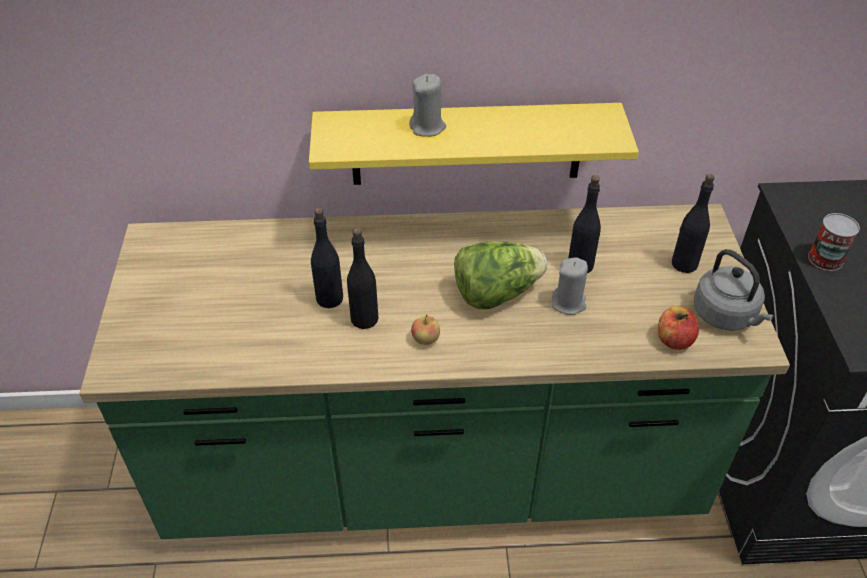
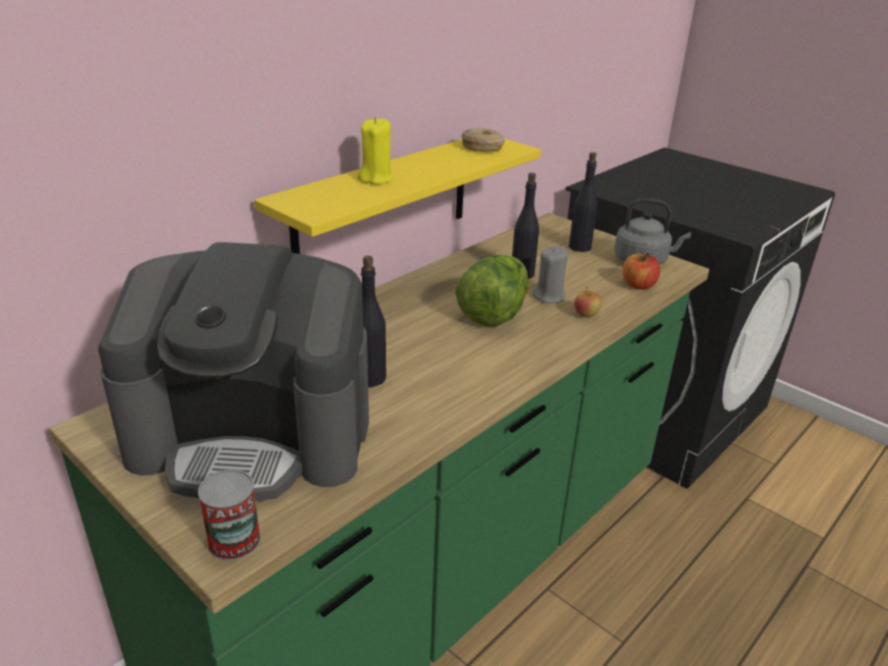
camera: 45 degrees left, 15 degrees down
black bottle [347,228,378,329] -> none
grey candle [409,74,446,137] -> yellow candle [357,117,394,184]
apple [411,314,440,345] -> apple moved to [574,286,602,318]
can [808,213,860,271] -> can moved to [198,469,261,561]
none -> coffee machine [98,242,369,501]
none -> donut [461,128,505,152]

